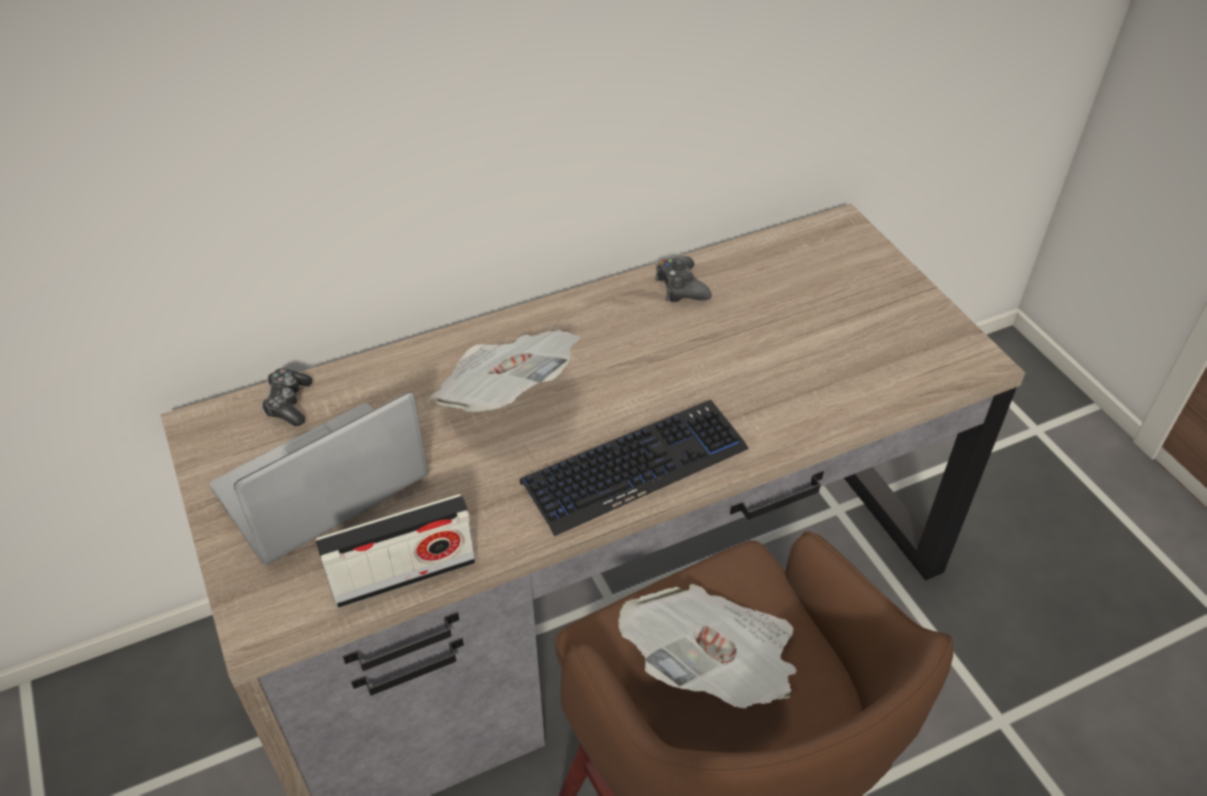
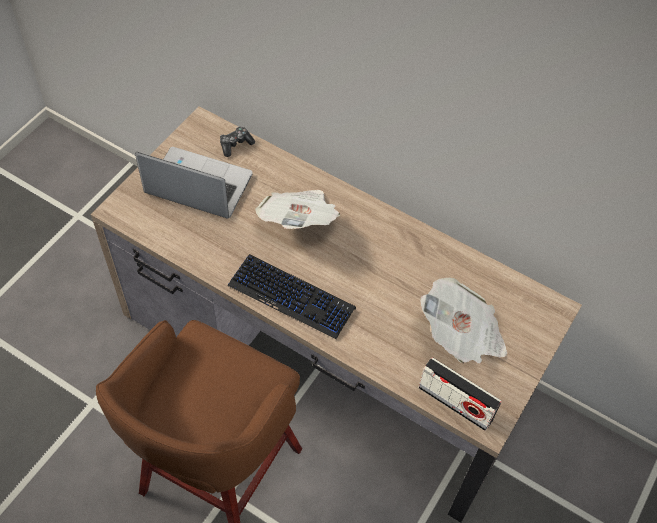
camera: 55 degrees right, 10 degrees up
radio [316,494,476,608] -> radio moved to [419,357,502,431]
newspaper [619,584,797,708] -> newspaper moved to [420,277,508,364]
black game controller [655,256,712,302] -> none

